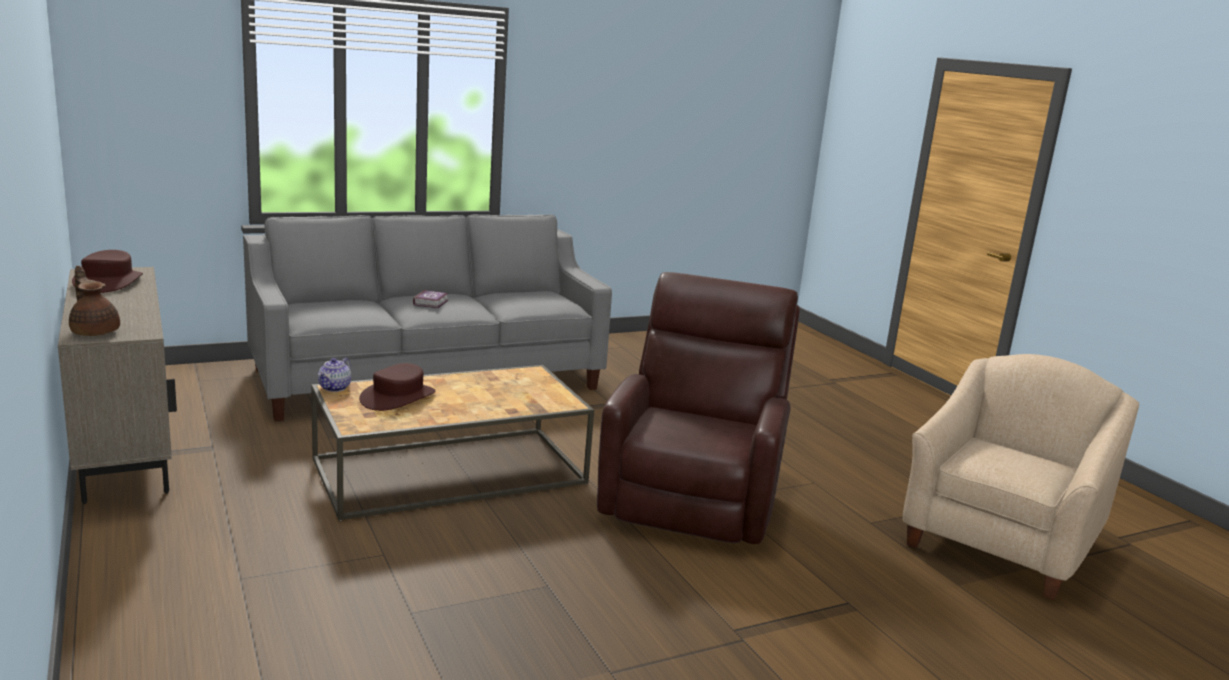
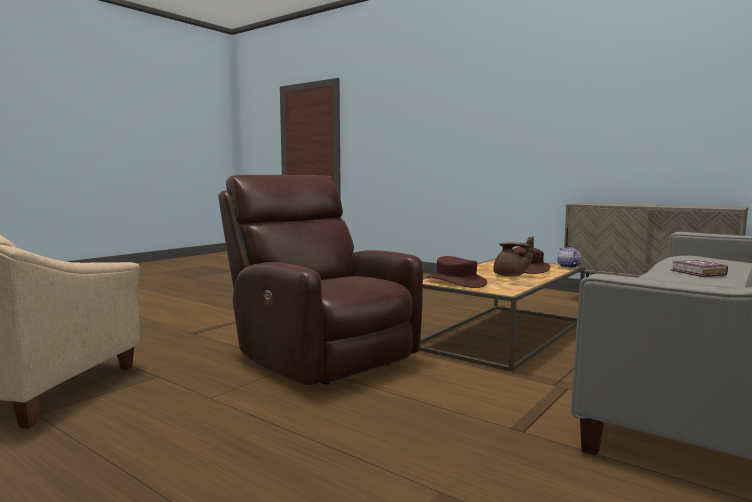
camera: 155 degrees right, 10 degrees down
brown teapot [69,266,120,336] -> brown teapot moved to [493,236,534,277]
brown hat [72,250,143,293] -> brown hat moved to [427,256,487,288]
brown armchair [597,272,800,544] -> brown armchair turned 150 degrees clockwise [218,175,423,385]

